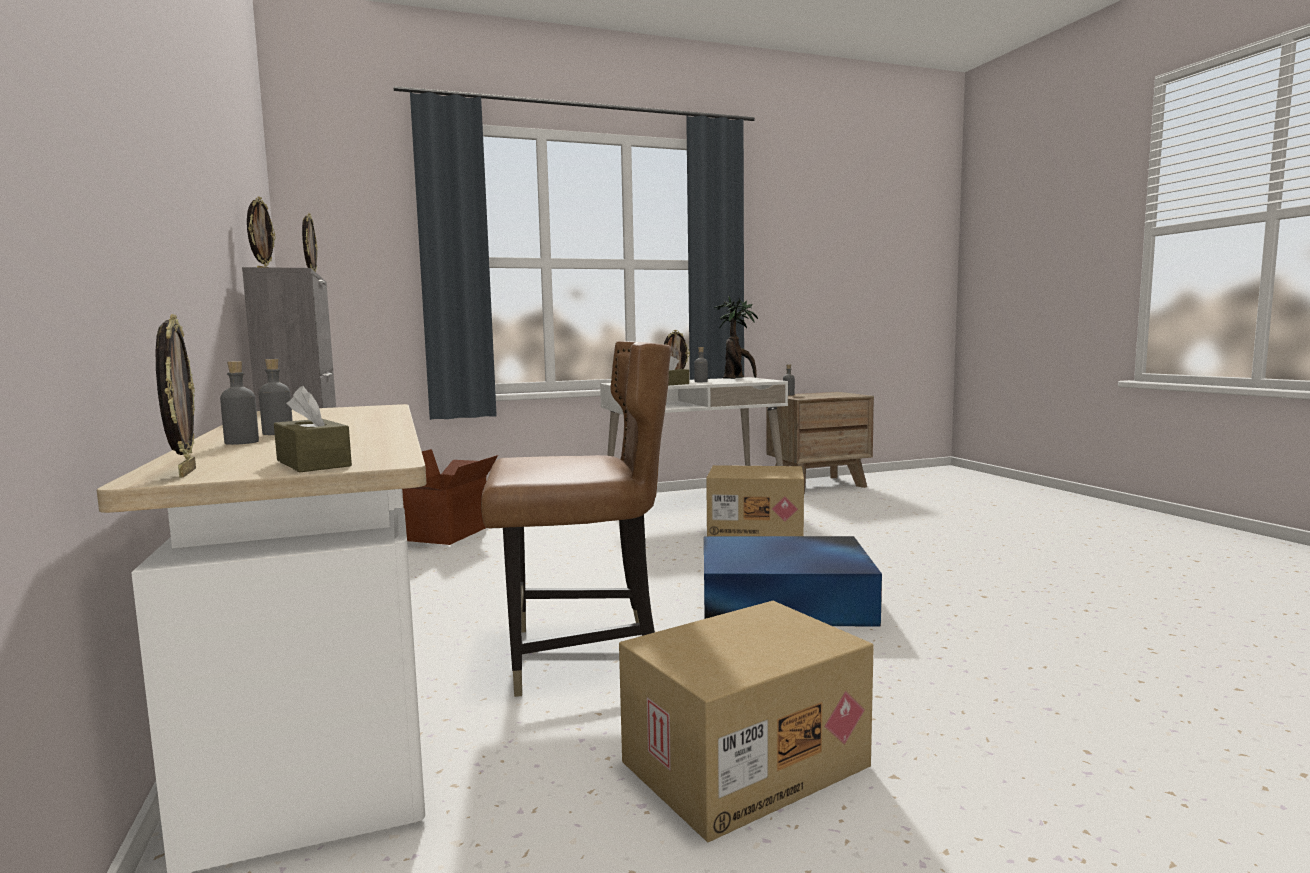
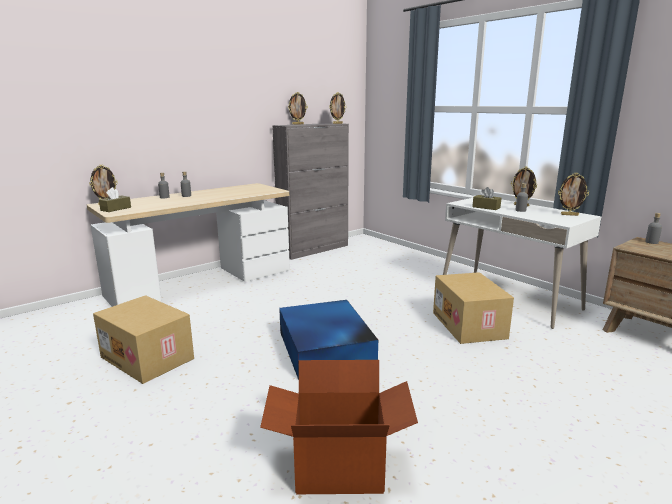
camera: 70 degrees right, 10 degrees up
cardboard box [402,449,498,545] -> cardboard box moved to [260,360,418,494]
brown chair [481,341,671,697] -> none
potted plant [714,296,758,379] -> picture frame [558,173,589,216]

